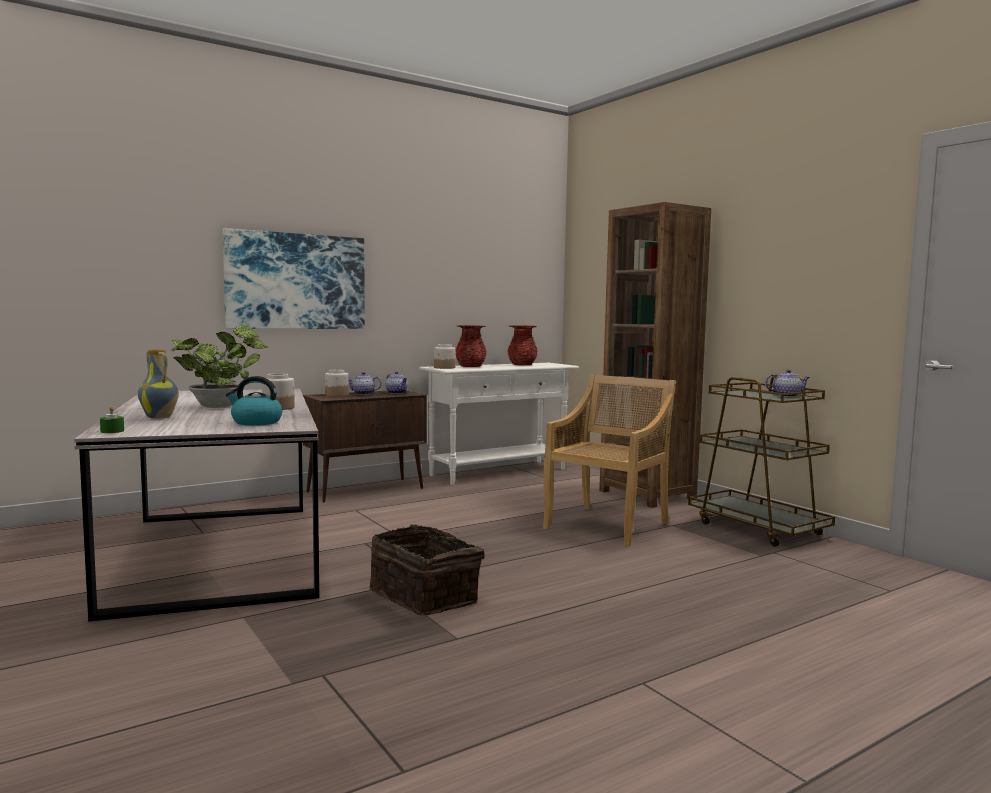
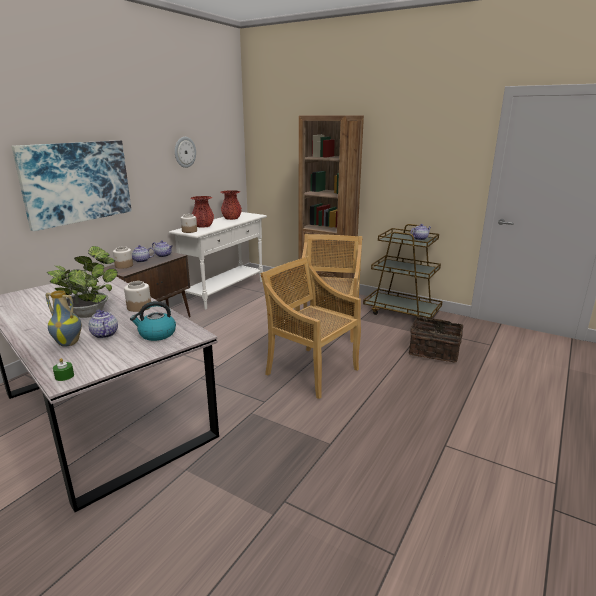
camera: 25 degrees left, 15 degrees up
basket [369,525,485,615] -> basket moved to [408,317,463,363]
none -> teapot [88,310,118,339]
none -> wall clock [175,137,196,168]
none -> beige chair [260,256,361,399]

